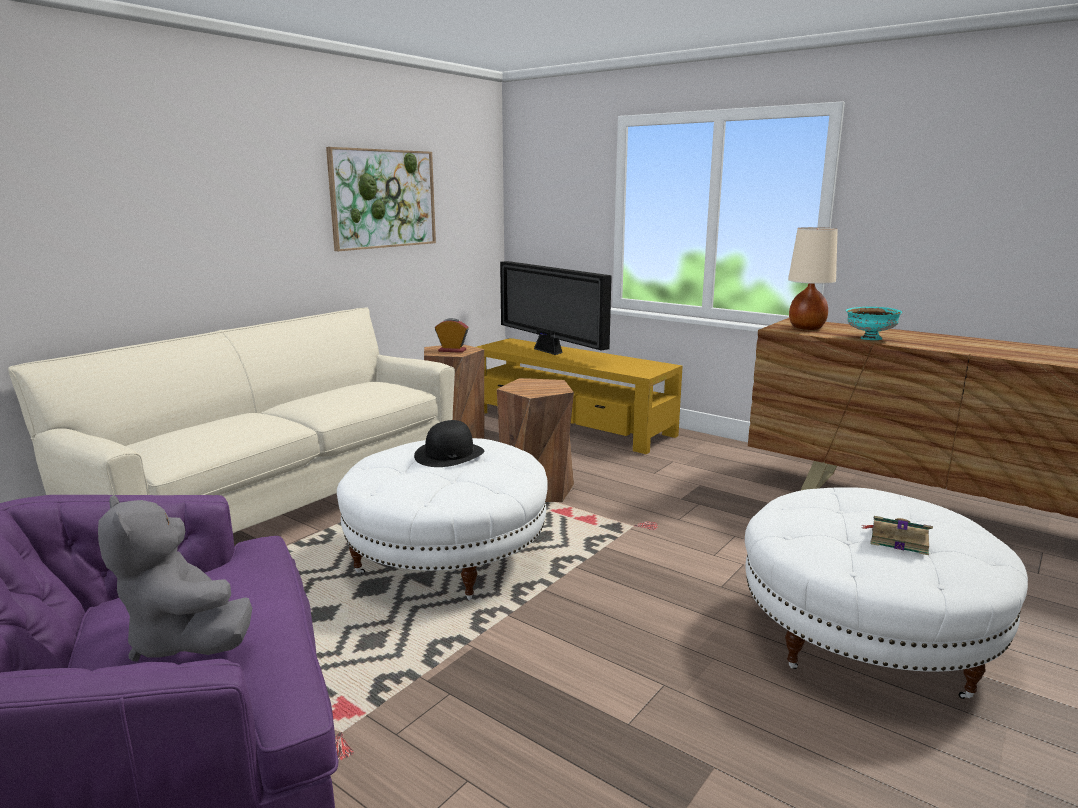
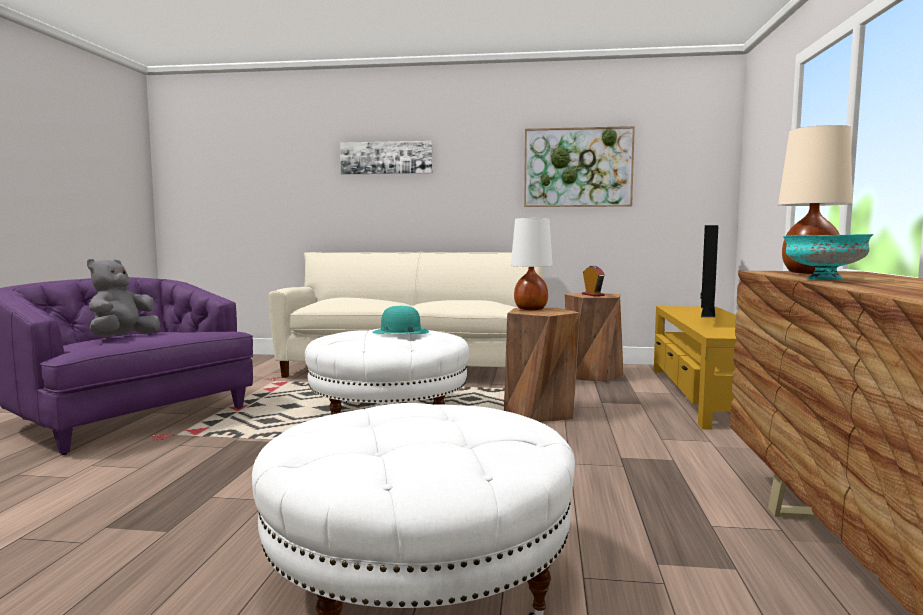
camera: 60 degrees right, 10 degrees down
black hat [414,420,484,467] -> turquoise hat [372,306,429,334]
book [862,516,933,555] -> none
none -> picture [340,141,433,174]
none -> white table lamp [511,218,553,310]

